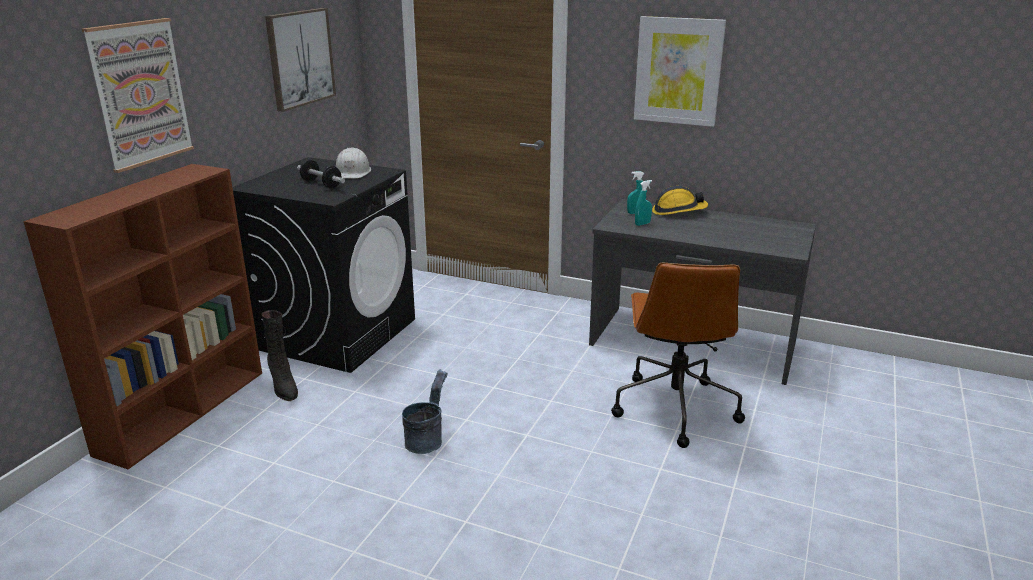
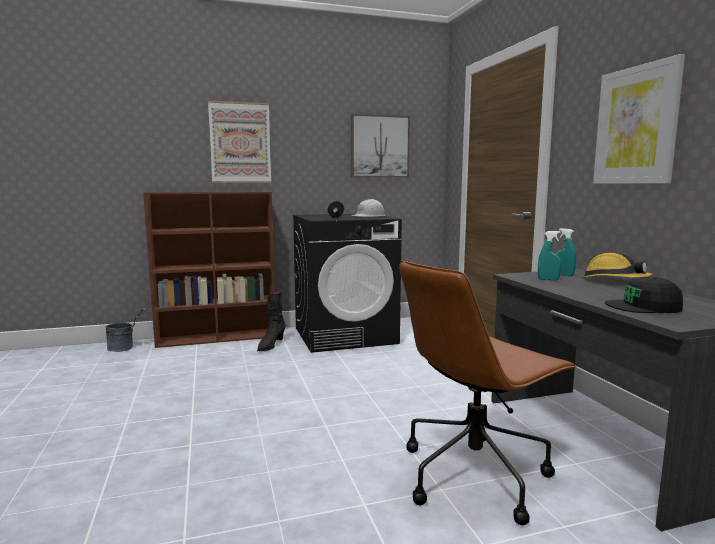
camera: 50 degrees right, 15 degrees down
grey bucket [402,369,448,454] -> grey bucket moved to [106,308,148,352]
none -> black cap [605,277,683,313]

